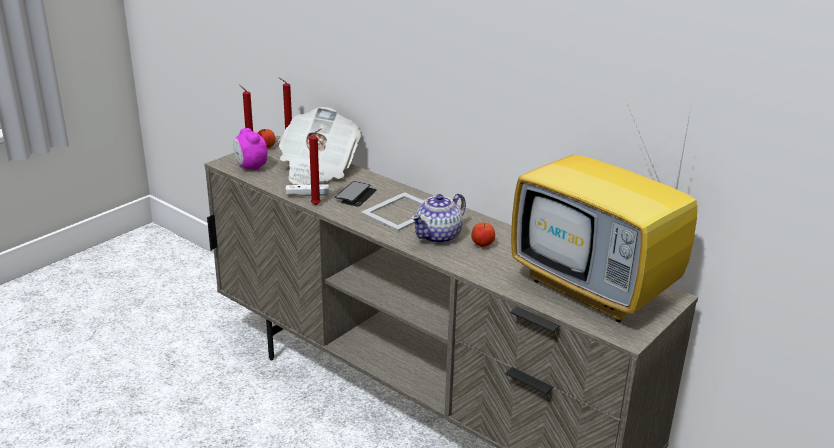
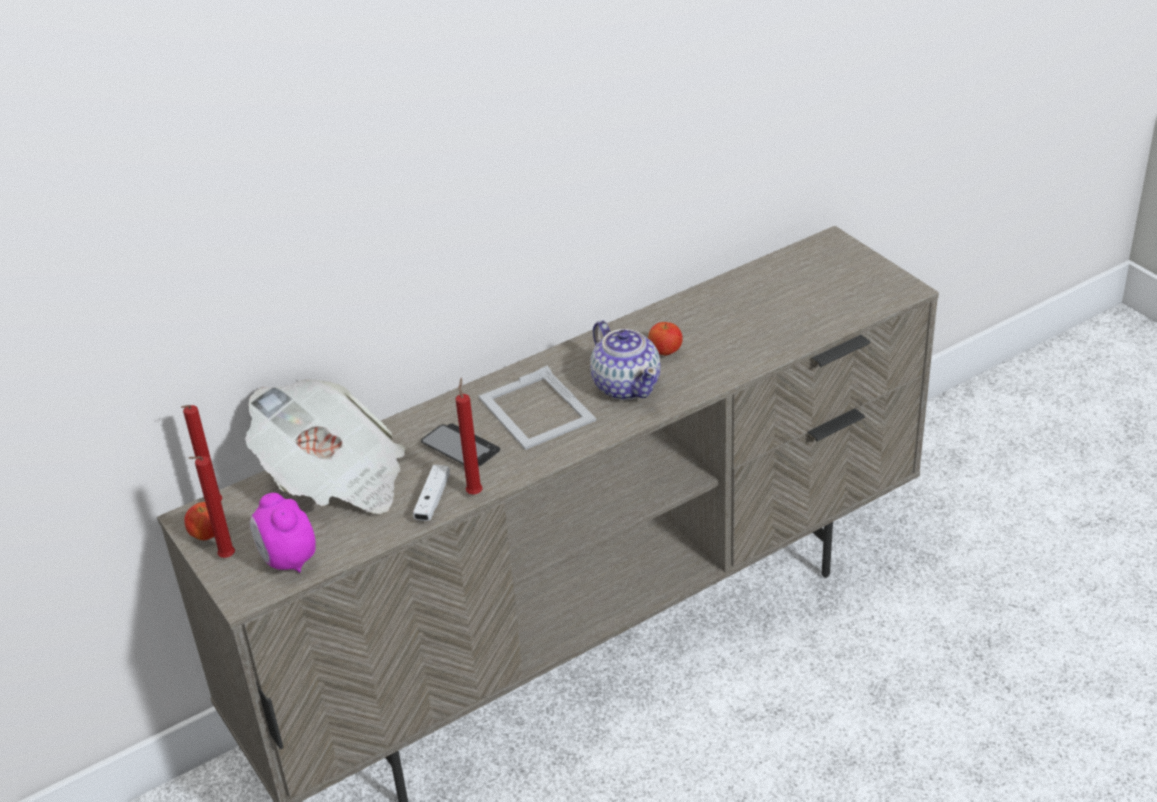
camera: 70 degrees left, 10 degrees up
alarm clock [233,128,268,172] -> alarm clock turned 75 degrees clockwise [250,493,316,573]
television [511,99,697,322] -> none

